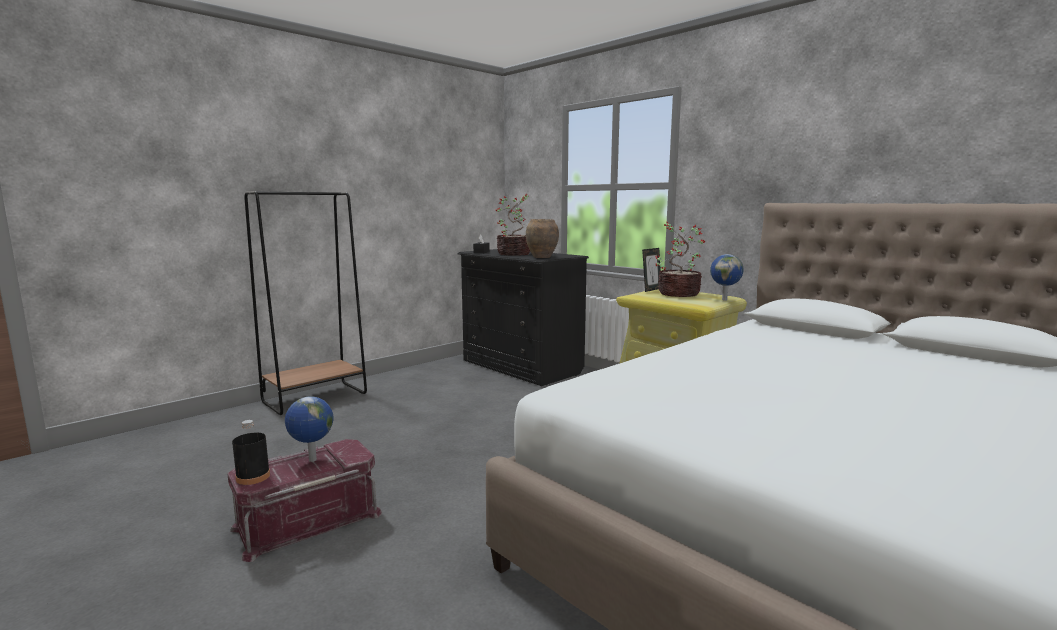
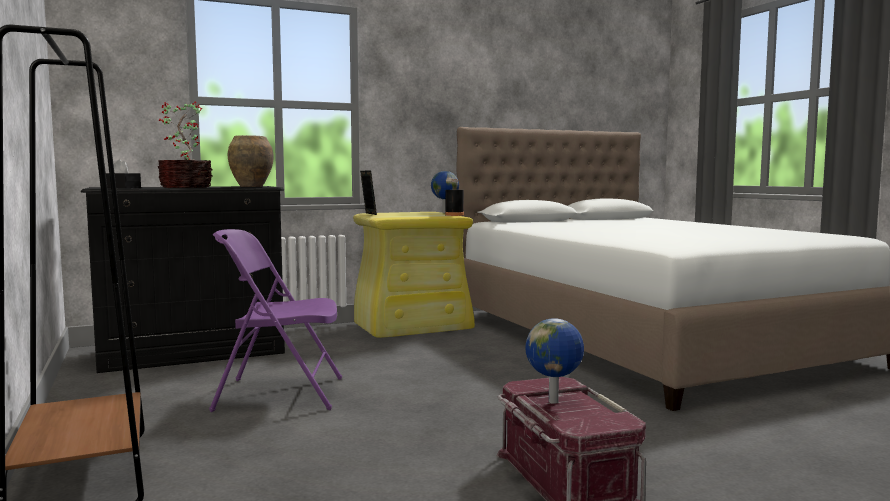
camera: 70 degrees left, 5 degrees down
black bottle [232,420,270,485] -> black bottle moved to [445,179,464,216]
potted plant [655,222,705,297] -> none
none -> purple chair [209,229,342,412]

